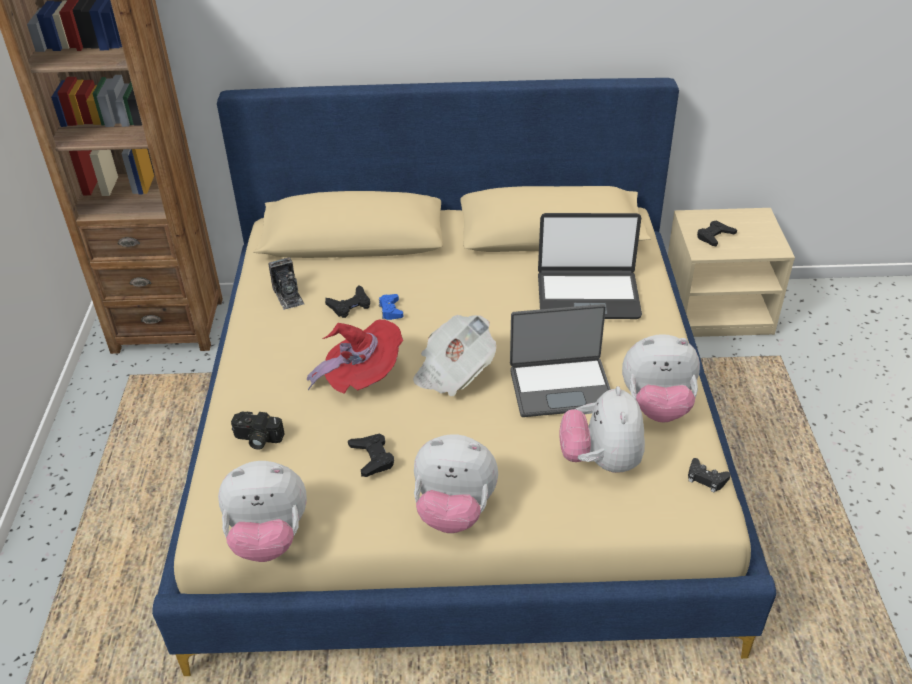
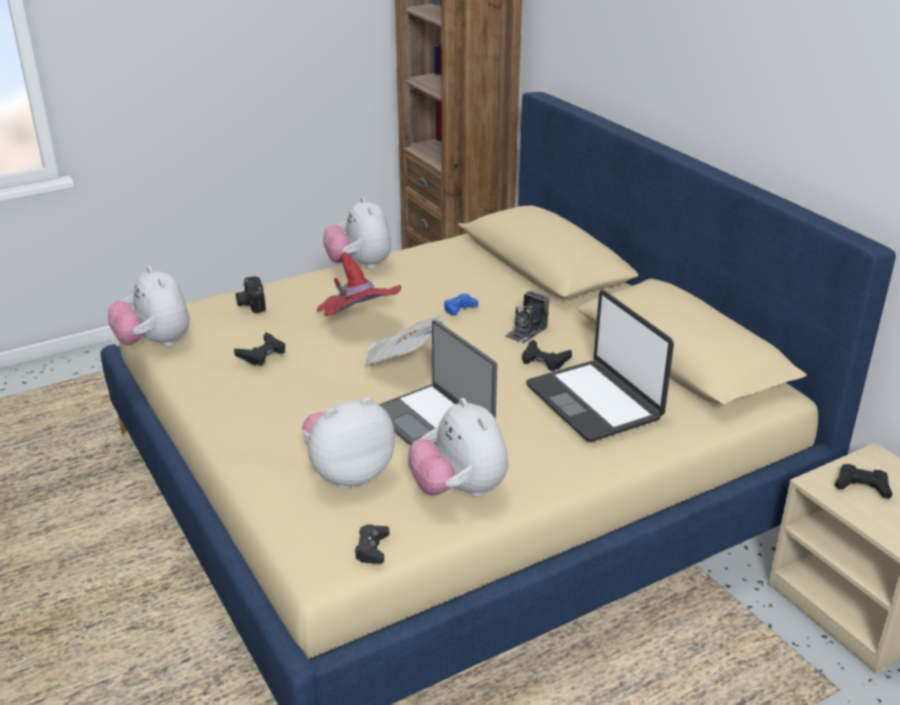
camera: 60 degrees right, 10 degrees down
camera [268,257,304,310] -> camera moved to [504,291,550,343]
black game controller [325,285,370,318] -> black game controller moved to [522,340,572,371]
plush toy [414,434,498,533] -> plush toy moved to [324,197,391,269]

